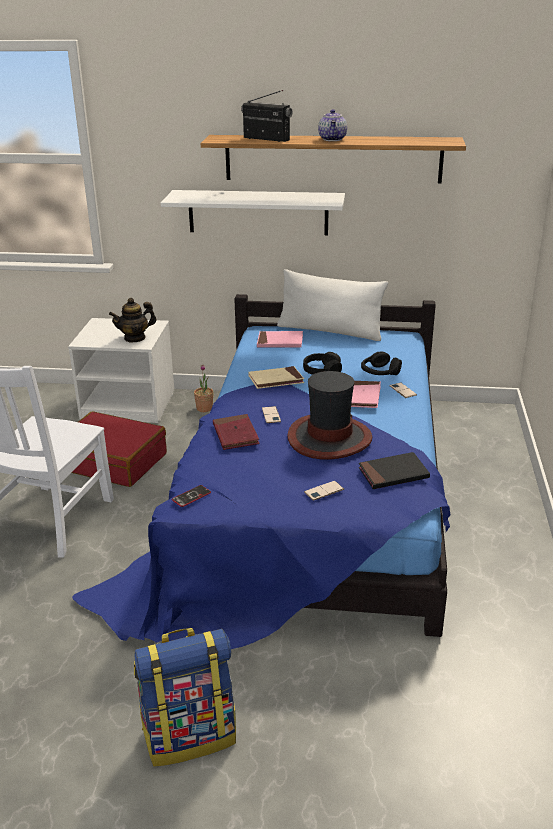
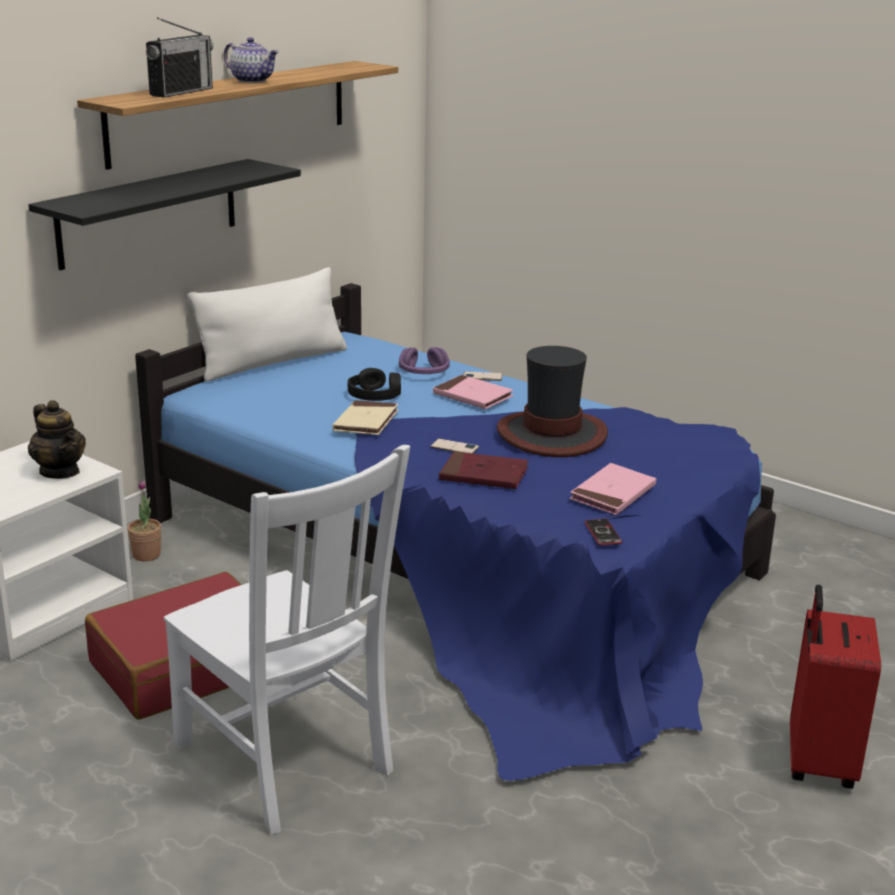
camera: 60 degrees left, 5 degrees down
teapot [109,298,157,342] -> teapot turned 45 degrees counterclockwise [28,400,86,479]
backpack [134,628,236,767] -> red suitcase [790,585,881,789]
white shelf [161,190,345,235] -> black shelf [28,159,301,270]
radio [241,90,293,142] -> radio turned 150 degrees clockwise [146,17,213,98]
pink book [257,331,303,348] -> pink book moved to [570,463,656,515]
phone [304,481,344,501] -> none
black book [359,452,430,489] -> none
black headphones [361,352,402,375] -> purple headphones [399,347,450,374]

